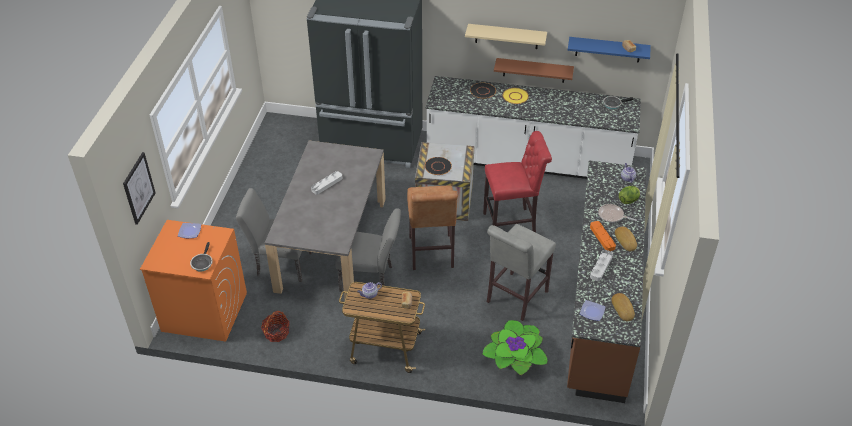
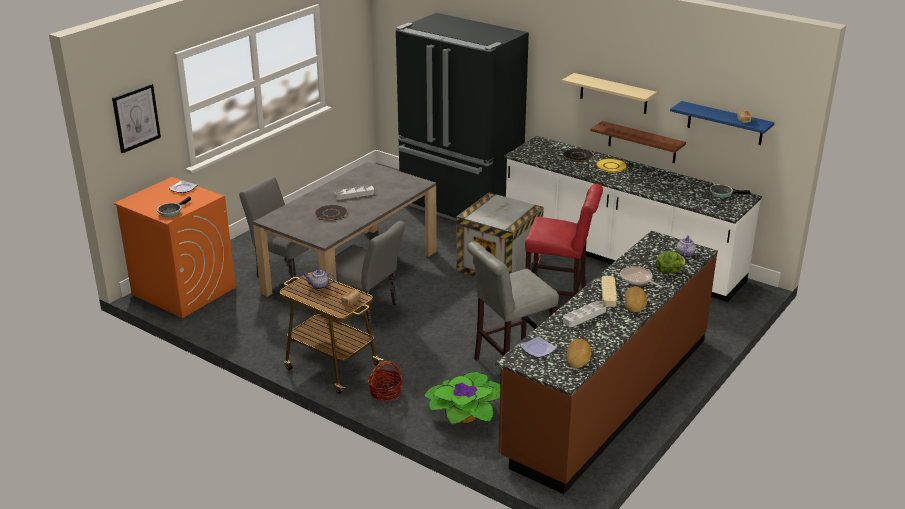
camera: 25 degrees right, 15 degrees down
basket [261,311,289,342] -> basket moved to [368,361,403,401]
brown stool [407,185,458,270] -> none
black plate [425,157,452,175] -> black plate moved to [314,205,348,221]
orange tray [590,221,616,251] -> beige tray [601,276,617,307]

